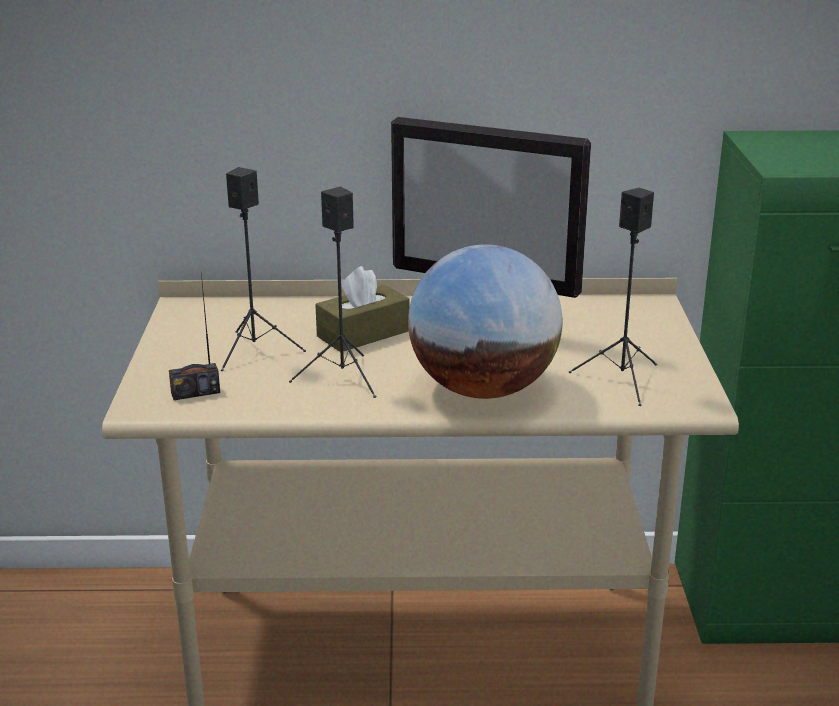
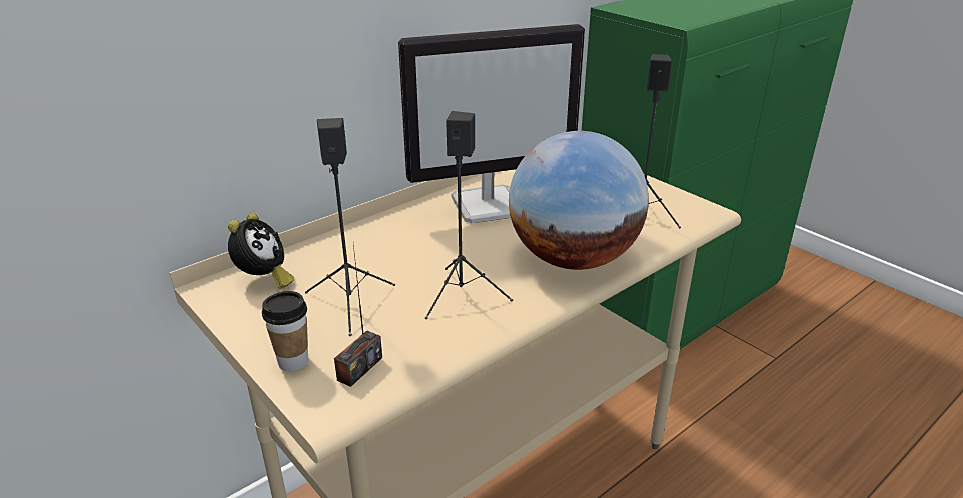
camera: 40 degrees left, 5 degrees up
brown tissue box [315,266,409,352] -> none
none -> alarm clock [228,213,294,289]
none -> cup [262,291,308,372]

